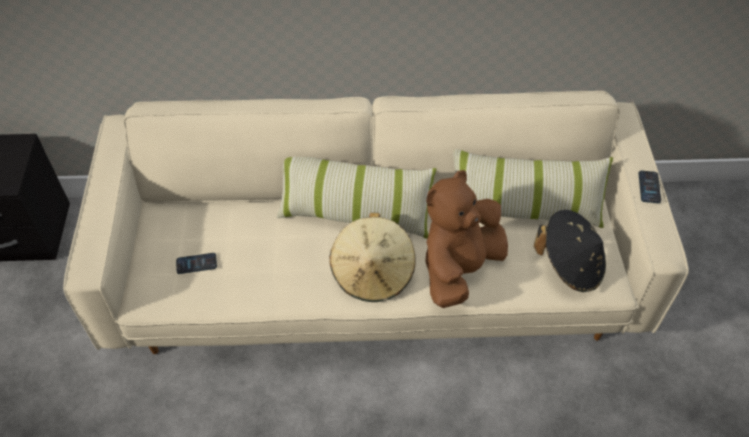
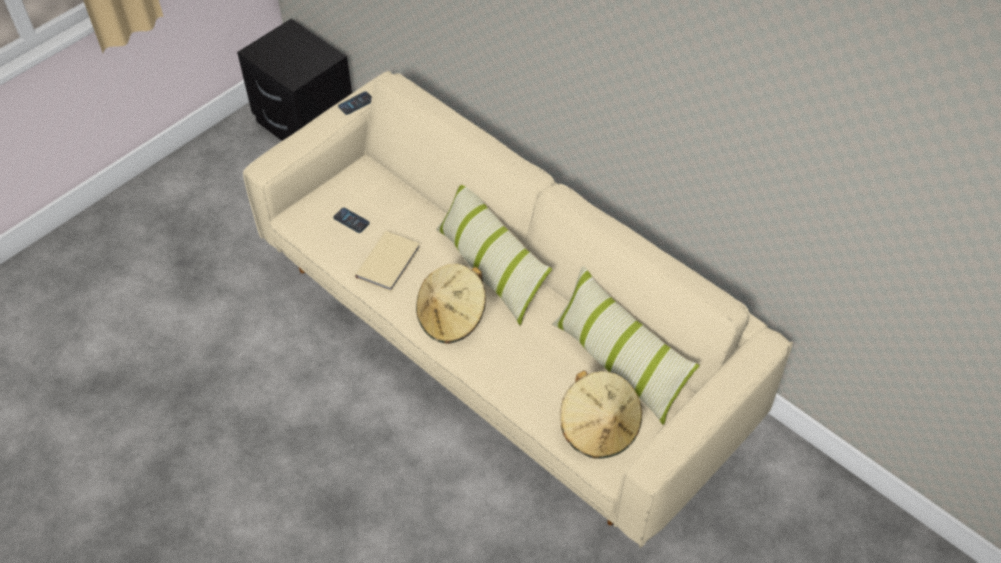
camera: 45 degrees right, 0 degrees up
brown plush toy [425,170,508,308] -> none
black hat [534,210,606,292] -> beige hat [560,370,642,459]
phone [638,171,661,203] -> phone moved to [338,91,372,115]
none -> beige book [355,231,420,292]

